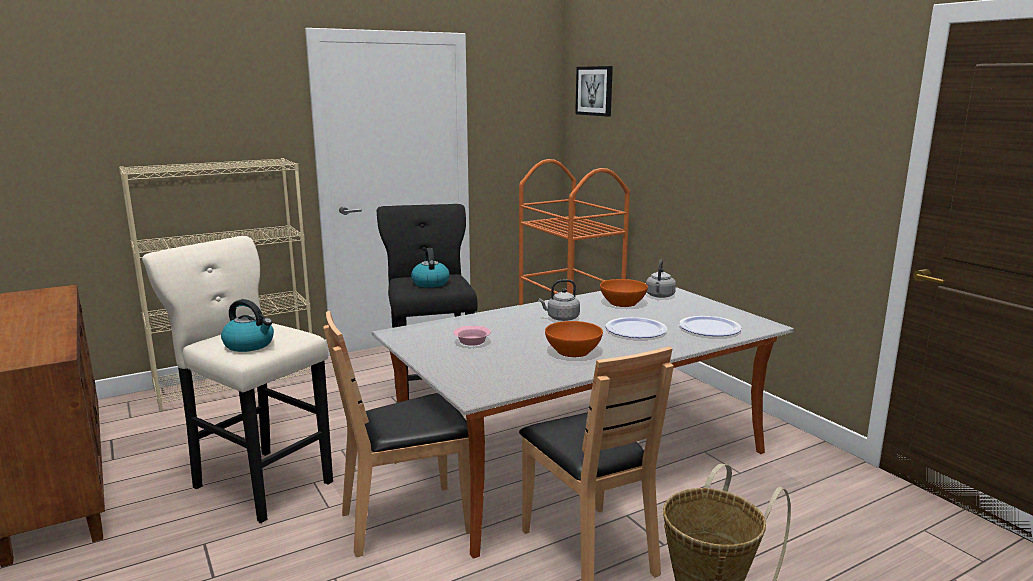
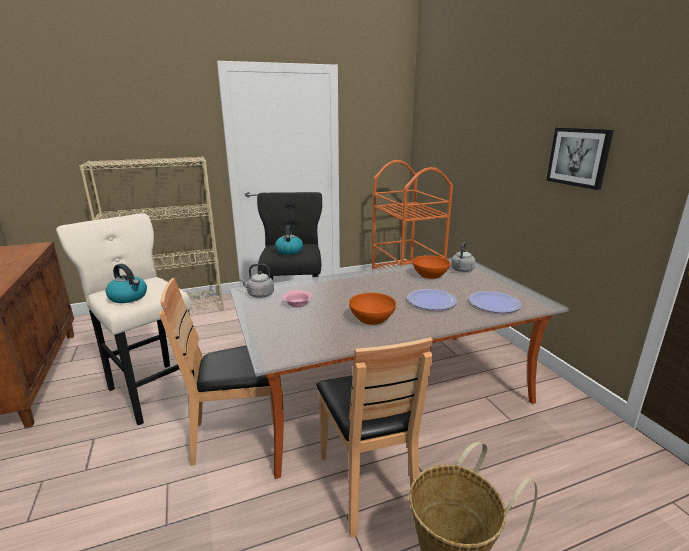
camera: 10 degrees right, 5 degrees up
grey kettle [538,279,580,321] -> grey kettle moved to [239,264,274,298]
picture [575,66,613,117] -> picture moved to [546,128,614,190]

